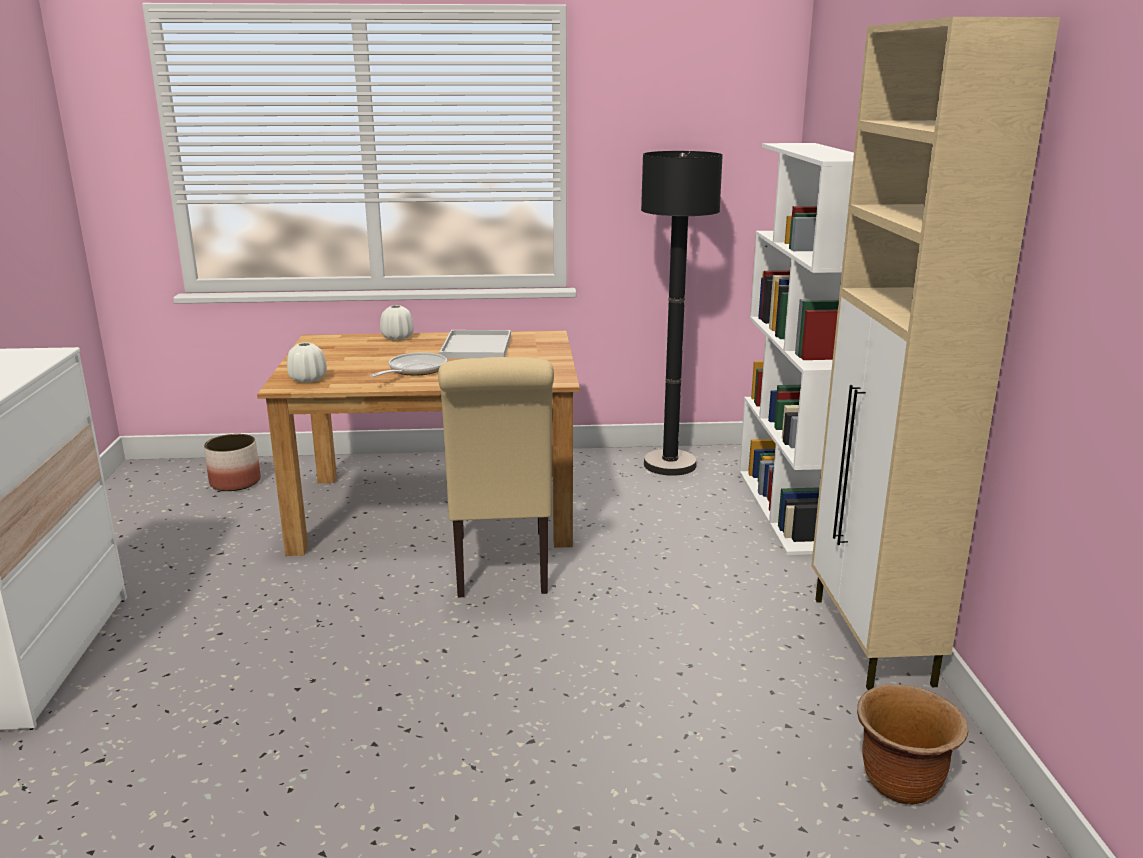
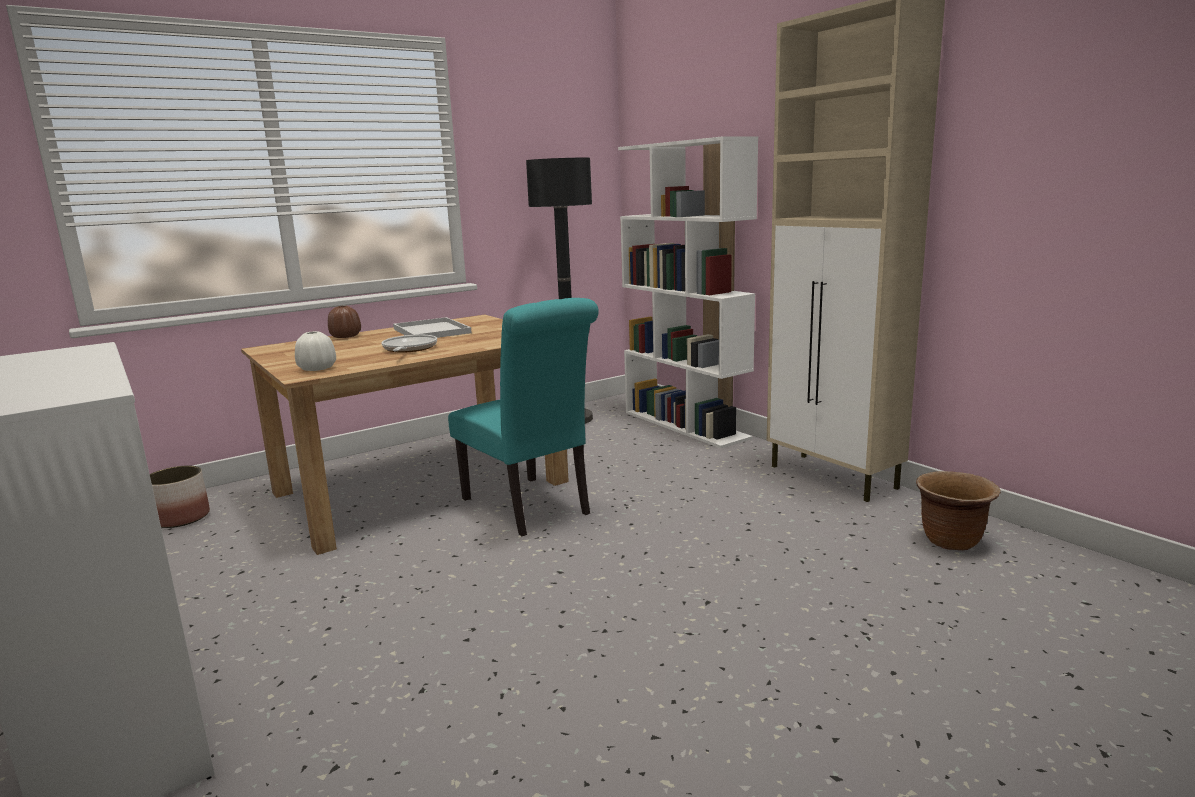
camera: 30 degrees left, 5 degrees down
white vase [380,305,413,340] -> brown vase [328,306,361,338]
beige chair [438,357,554,597] -> turquoise chair [448,298,599,536]

